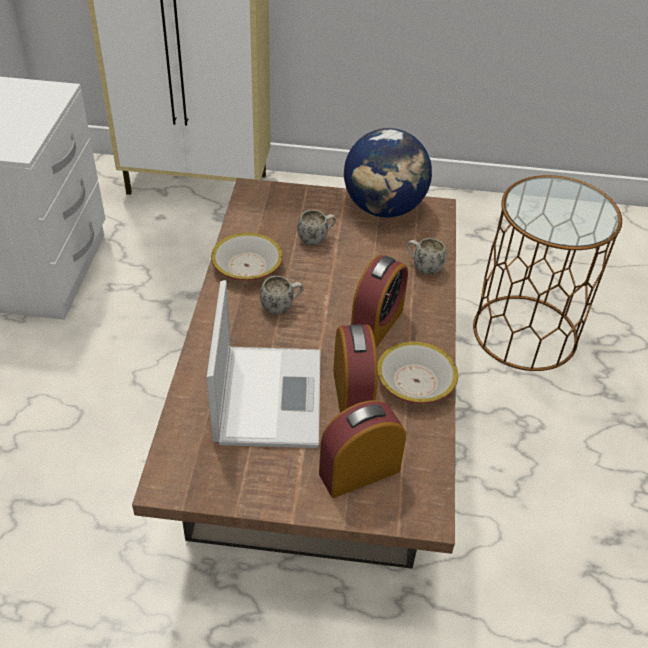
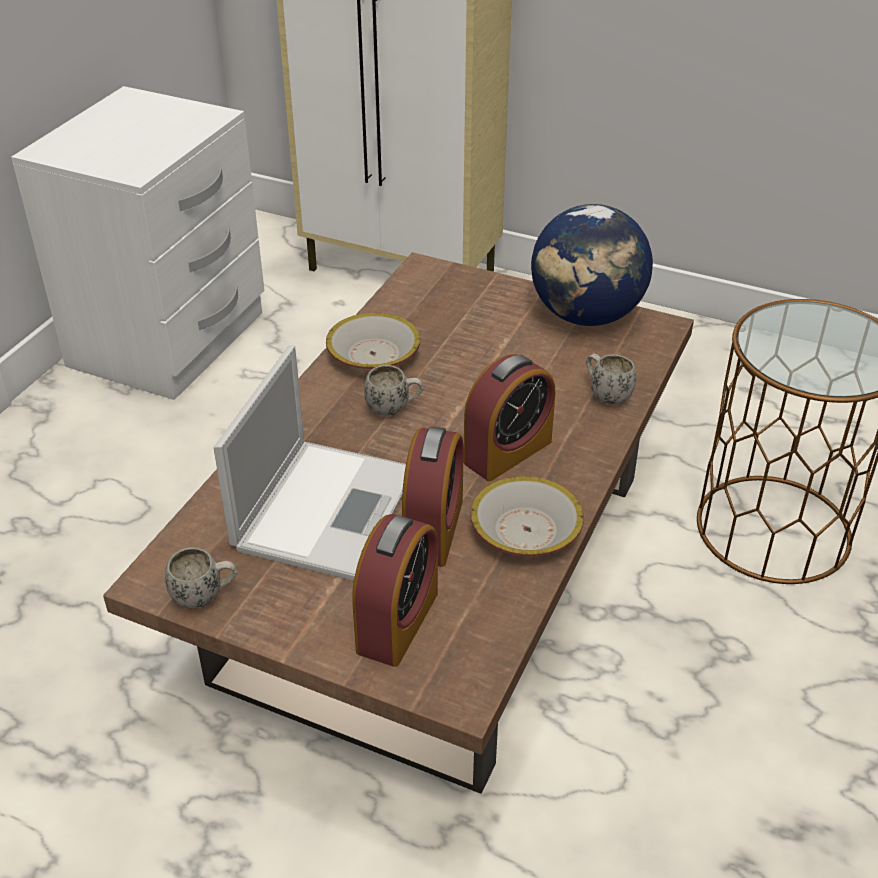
camera: 20 degrees right, 5 degrees down
white mug [297,210,336,245] -> white mug moved to [165,547,237,608]
alarm clock [319,400,406,498] -> alarm clock turned 120 degrees clockwise [352,514,438,667]

